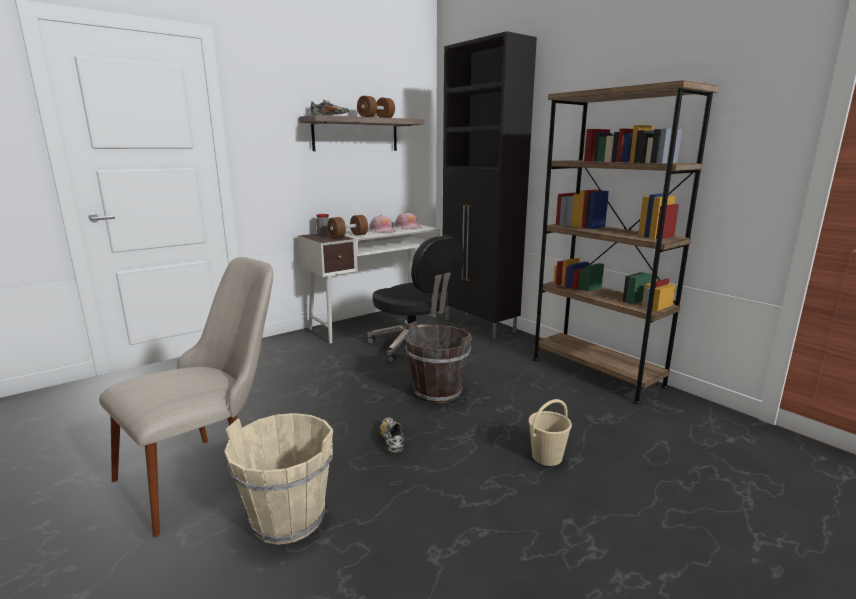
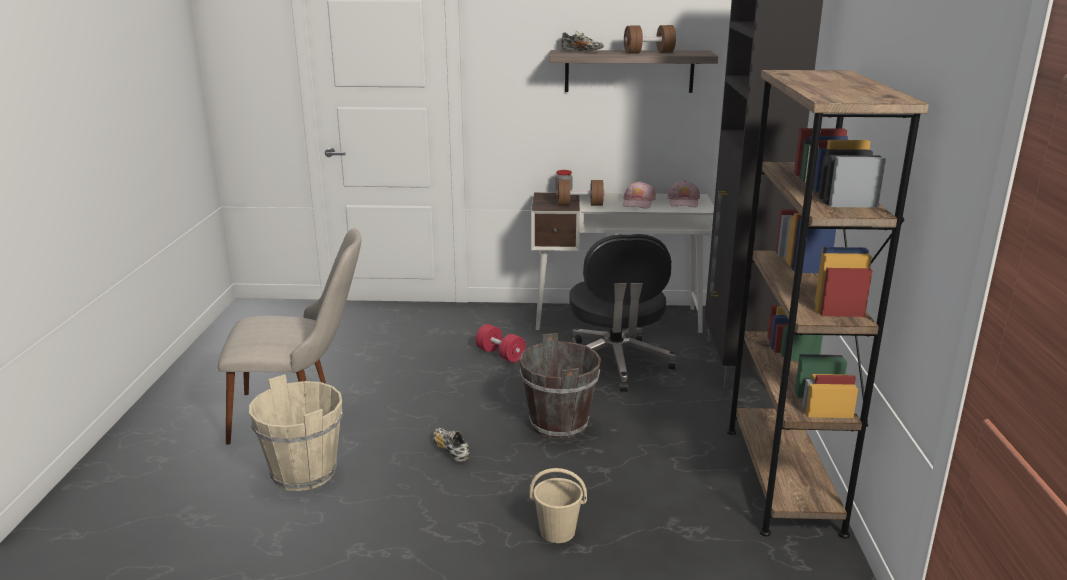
camera: 40 degrees right, 5 degrees up
shoe [380,417,404,453] -> shoe turned 60 degrees counterclockwise [433,428,470,462]
none -> red dumbbell [476,324,526,363]

